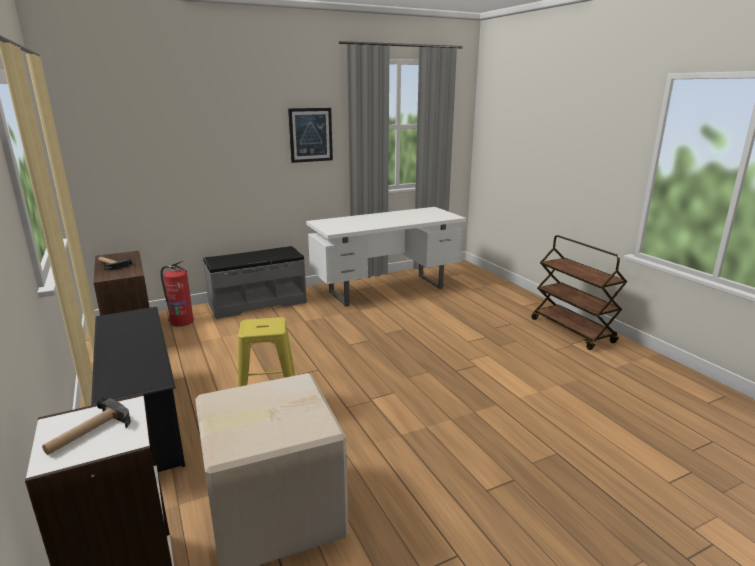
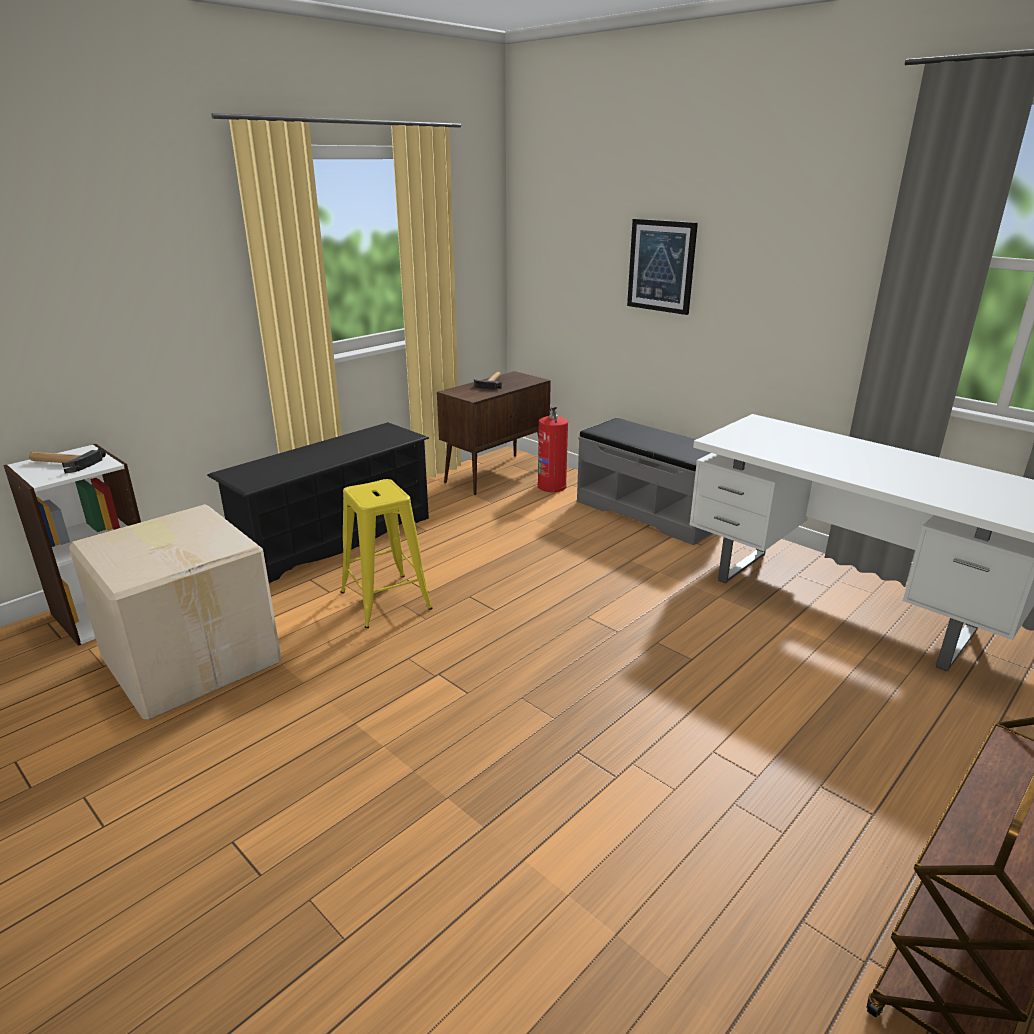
camera: 70 degrees right, 5 degrees up
picture [288,108,333,163] -> picture moved to [627,219,698,315]

